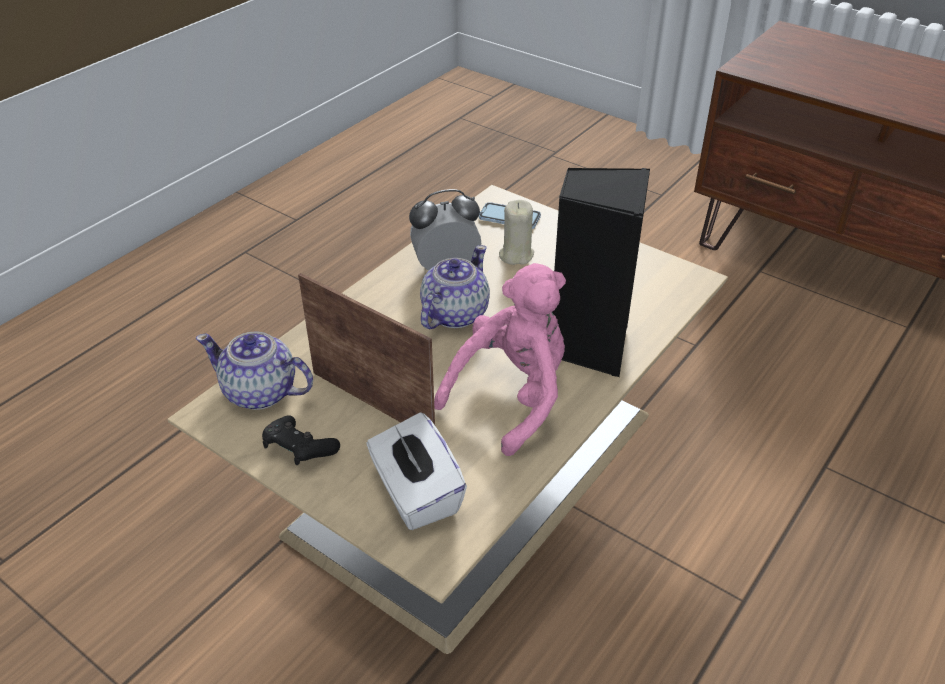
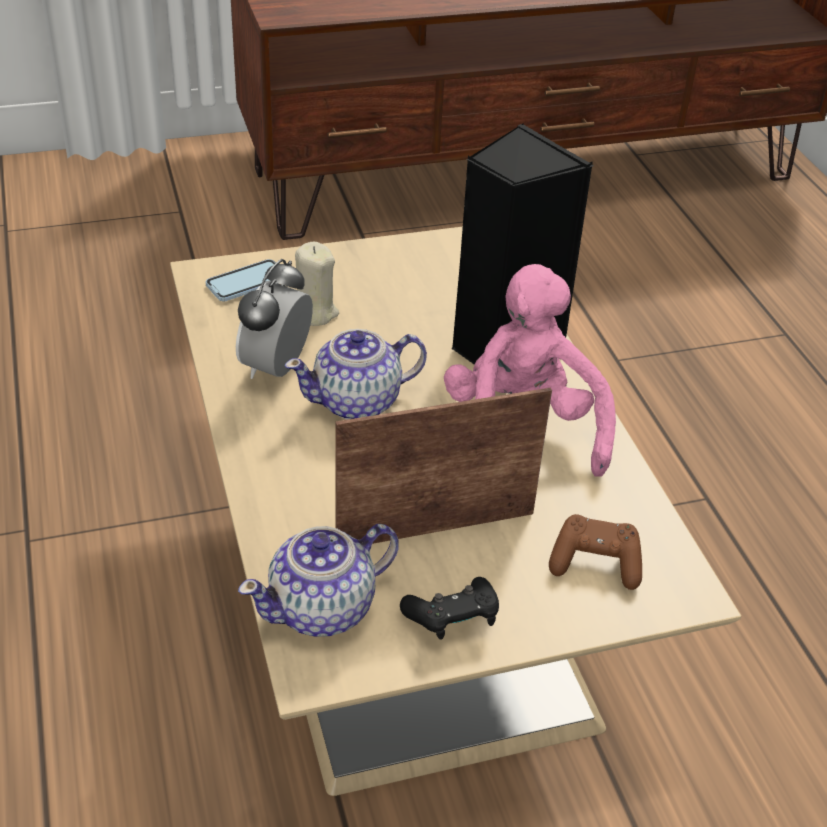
camera: 55 degrees left, 0 degrees up
white tissue box [366,412,467,530] -> brown game controller [549,514,642,590]
teapot [420,245,490,329] -> teapot turned 90 degrees counterclockwise [285,329,427,420]

